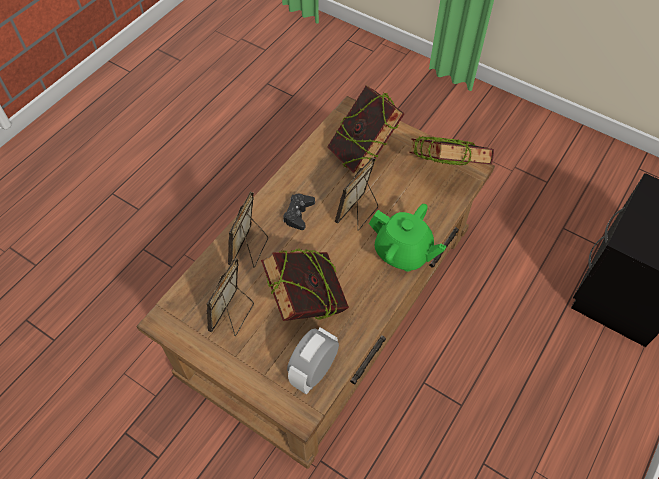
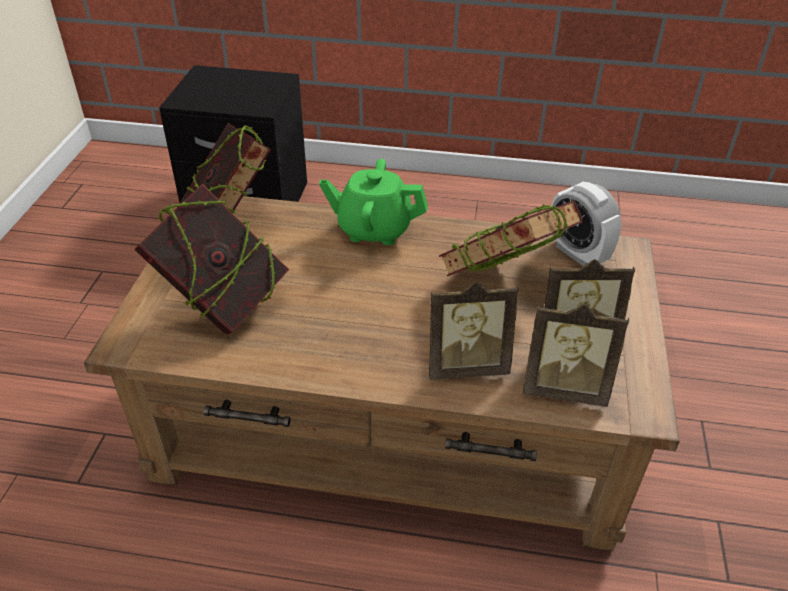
camera: 115 degrees left, 15 degrees down
black game controller [283,194,315,230] -> none
alarm clock [287,327,339,395] -> alarm clock turned 45 degrees clockwise [550,182,621,266]
picture frame [335,157,378,231] -> picture frame moved to [523,304,629,407]
green teapot [369,204,447,272] -> green teapot turned 90 degrees counterclockwise [319,159,428,245]

